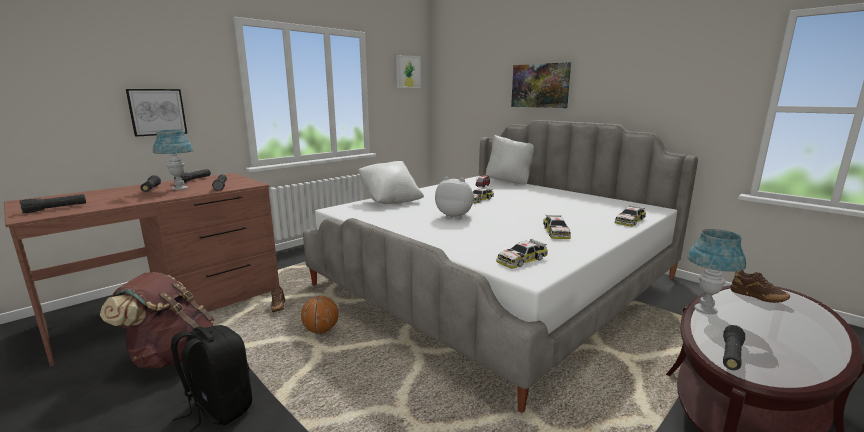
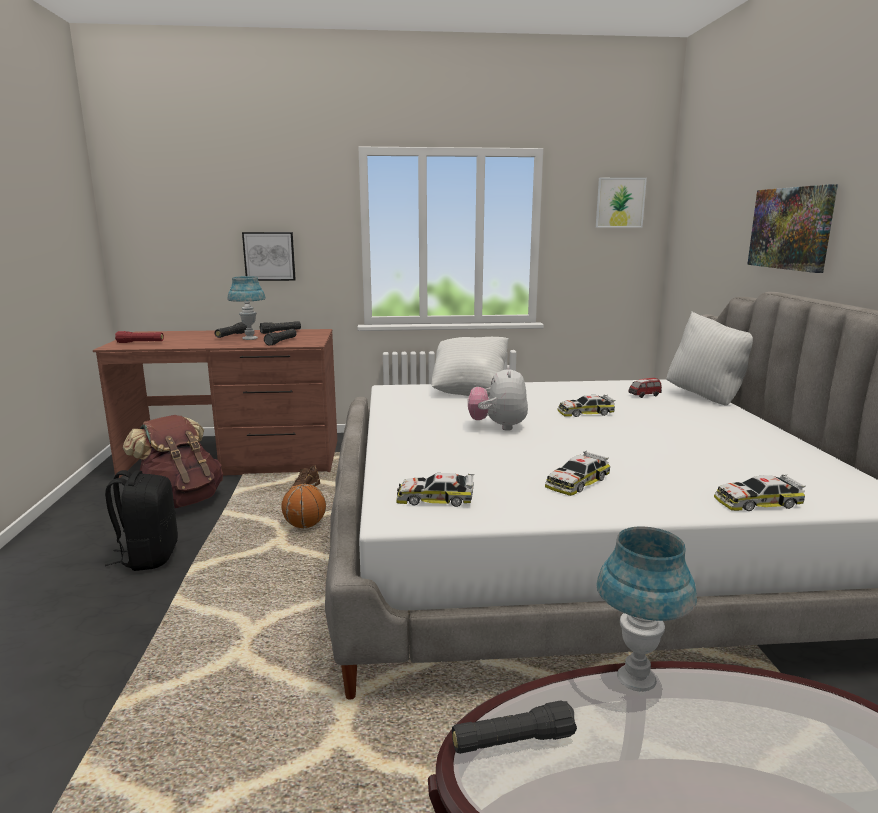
camera: 40 degrees right, 0 degrees up
black flashlight [20,194,86,213] -> red flashlight [115,331,164,343]
plush toy [435,177,475,219] -> plush toy turned 150 degrees counterclockwise [468,365,528,431]
brown shoe [731,270,791,303] -> none

